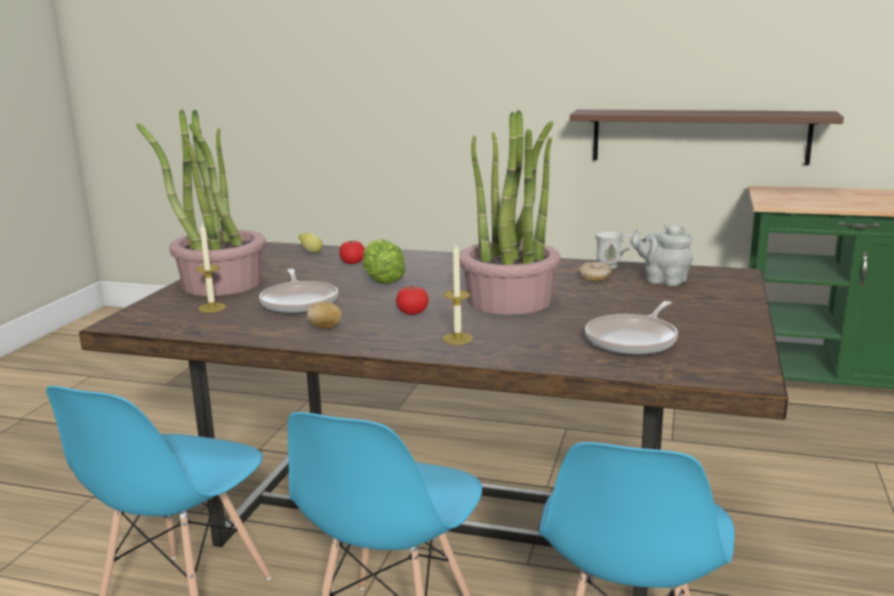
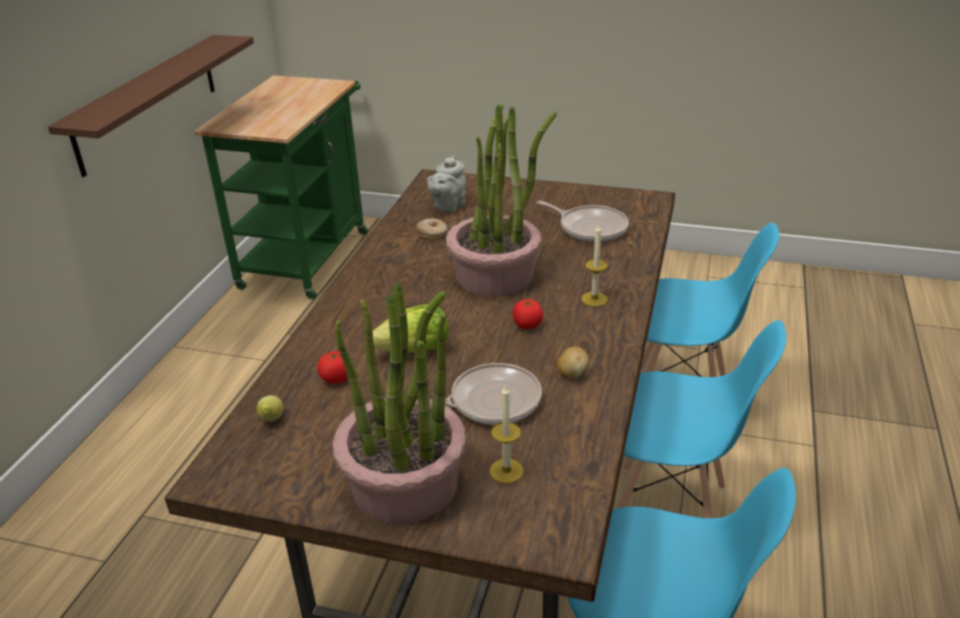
camera: 90 degrees left, 15 degrees up
white mug [595,231,633,269] -> none

